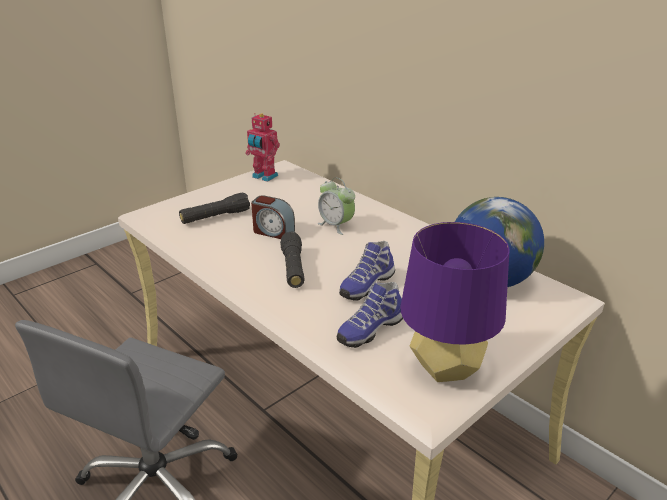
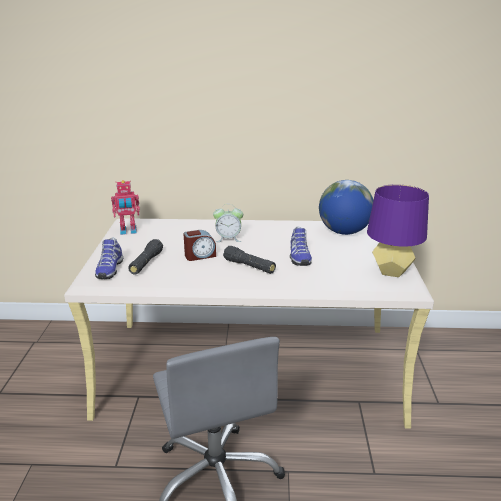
camera: 45 degrees left, 5 degrees down
shoe [337,282,403,348] -> shoe moved to [95,237,123,279]

